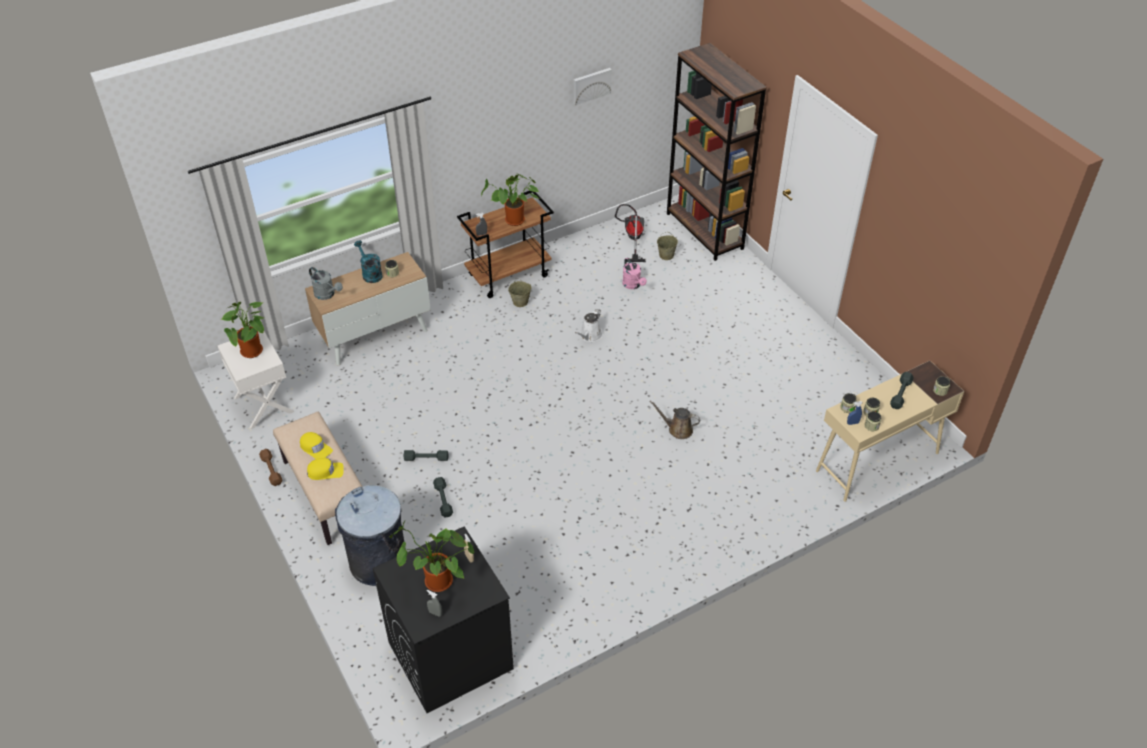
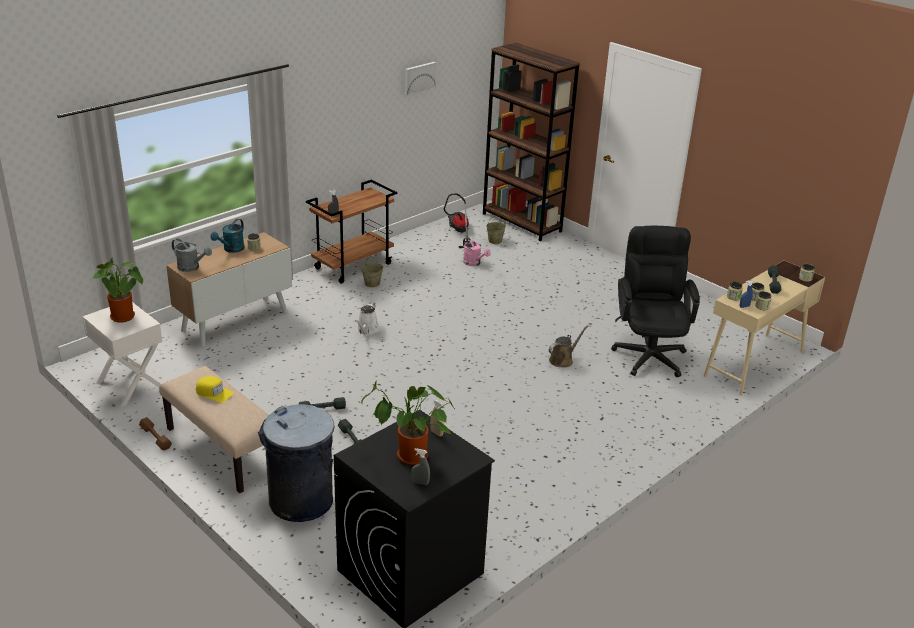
camera: 15 degrees left, 15 degrees down
yellow cap [307,458,344,480] -> none
turquoise watering can [354,240,383,283] -> turquoise watering can turned 105 degrees counterclockwise [211,219,245,253]
potted plant [481,173,540,226] -> none
white watering can [575,309,602,342] -> white watering can moved to [355,302,380,336]
brown watering can [649,401,700,439] -> brown watering can turned 135 degrees clockwise [549,325,588,367]
none -> black office chair [611,226,700,377]

